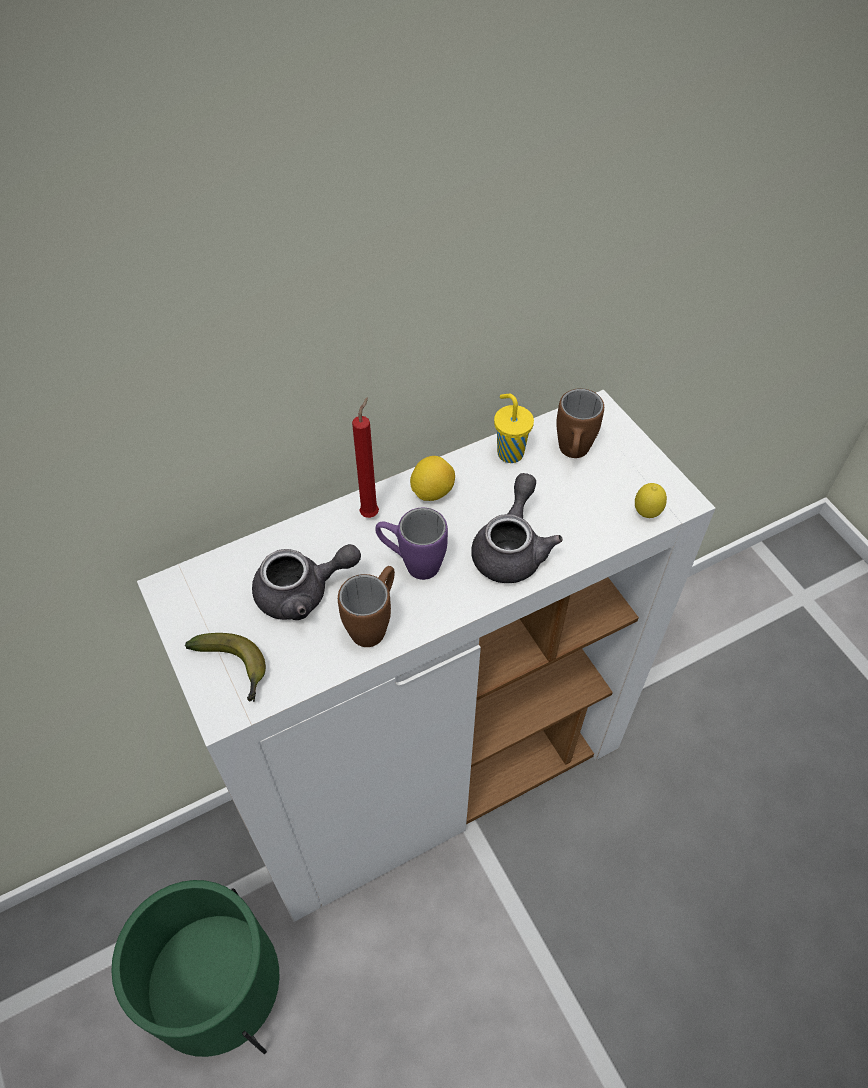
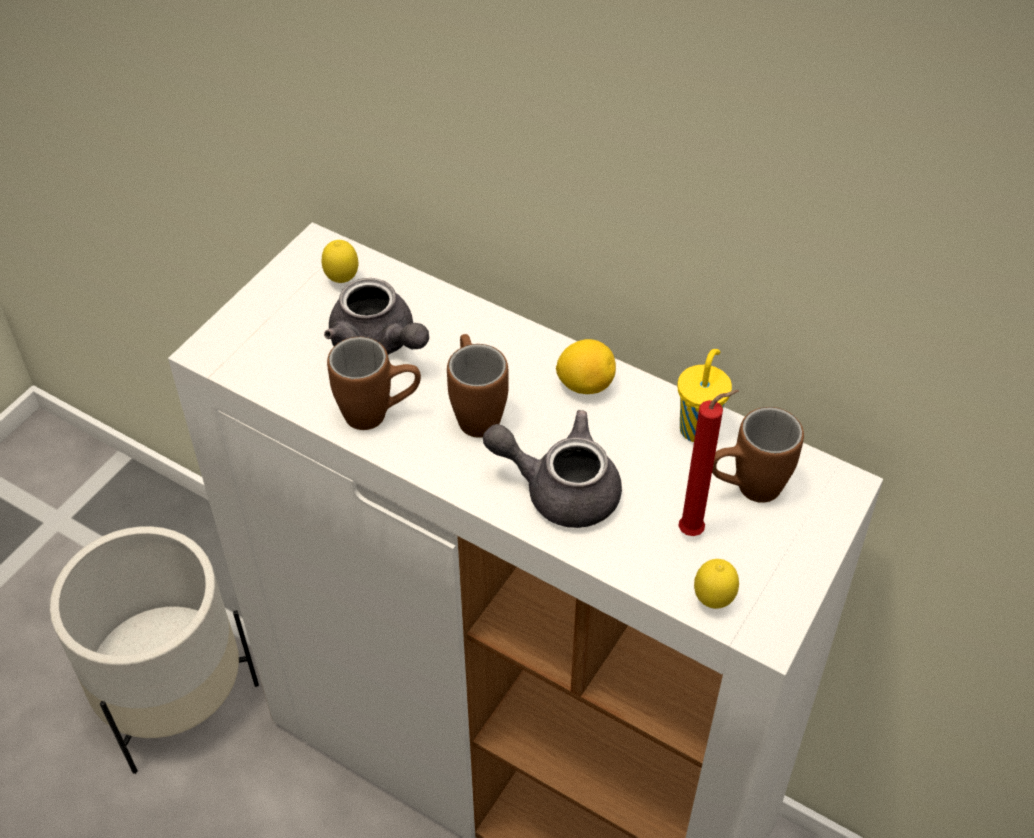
camera: 60 degrees right, 5 degrees down
green planter [111,880,279,1057] -> white planter [50,526,259,774]
banana [185,633,266,702] -> none
red candle [352,397,379,518] -> red candle moved to [678,390,738,536]
purple mug [375,508,448,580] -> brown mug [447,334,509,438]
grey teapot [471,473,563,583] -> grey teapot turned 150 degrees counterclockwise [483,410,622,528]
none -> lemon [322,240,358,283]

